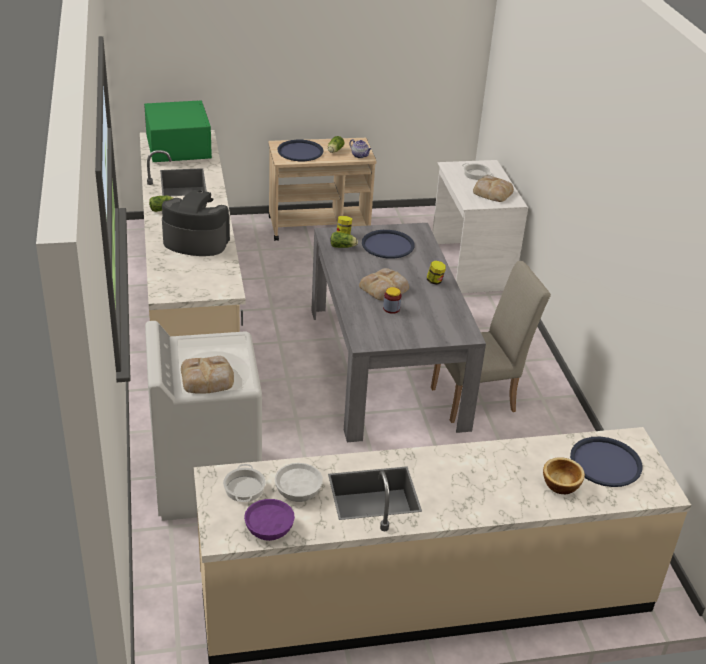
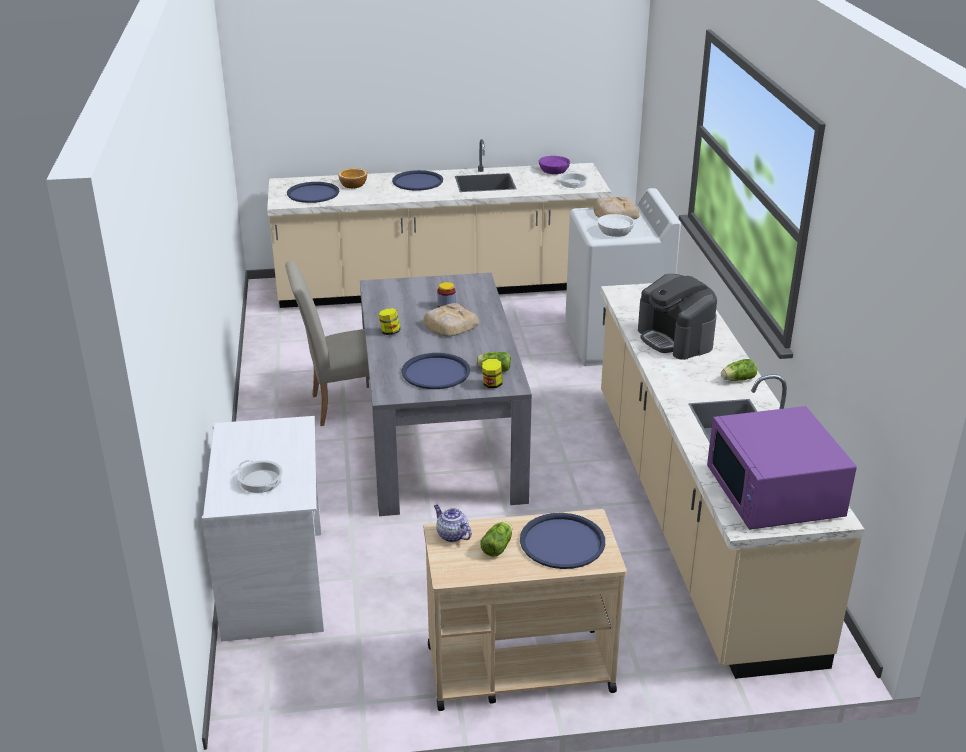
camera: 175 degrees left, 5 degrees down
green microwave [144,100,212,162] -> purple microwave [707,406,857,530]
coffee machine [162,190,230,256] -> coffee machine turned 45 degrees clockwise [638,274,717,360]
white bowl [275,463,323,502] -> white bowl moved to [598,214,634,237]
bread [473,175,514,202] -> none
none -> blue tray [392,170,443,191]

